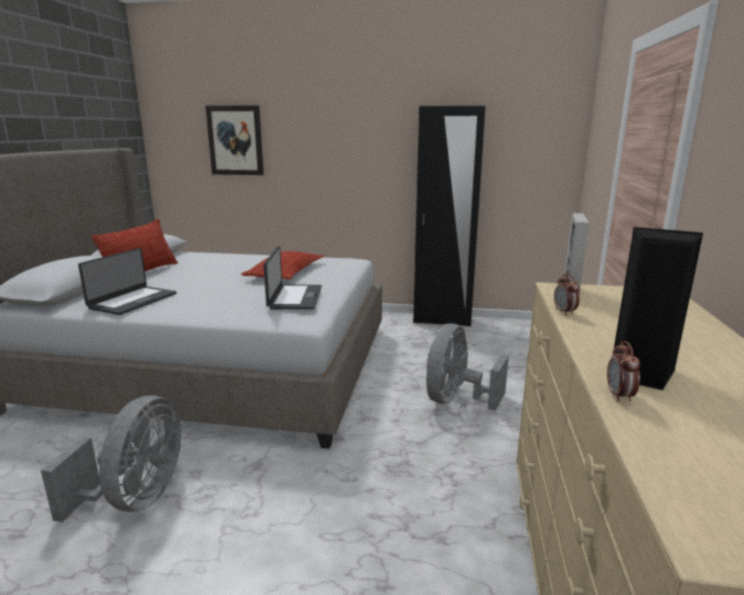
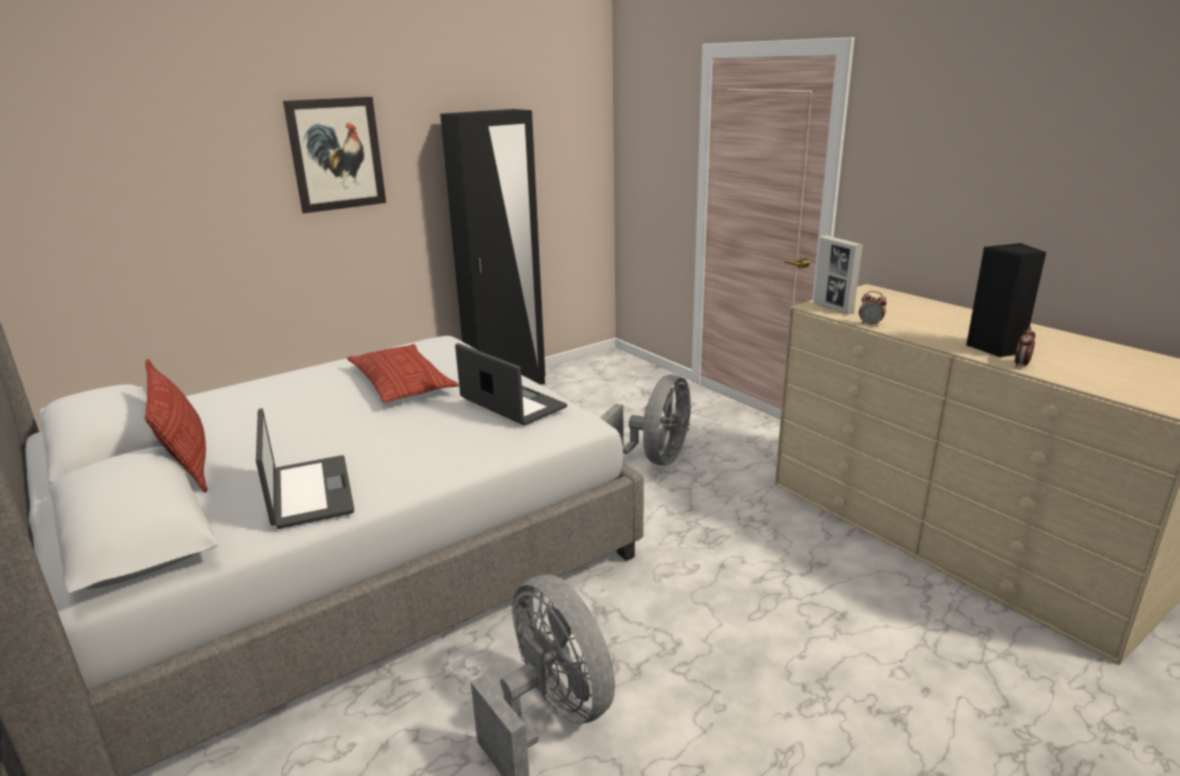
camera: 45 degrees left, 5 degrees up
picture [205,105,264,175] -> picture moved to [283,97,386,213]
grey fan [426,323,509,411] -> grey fan turned 135 degrees counterclockwise [600,375,691,465]
alarm clock [607,341,641,402] -> alarm clock turned 75 degrees clockwise [1014,327,1035,368]

